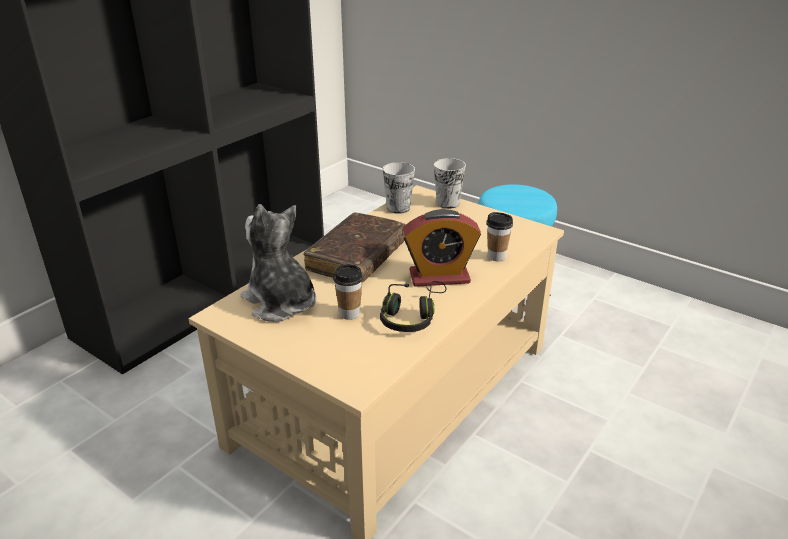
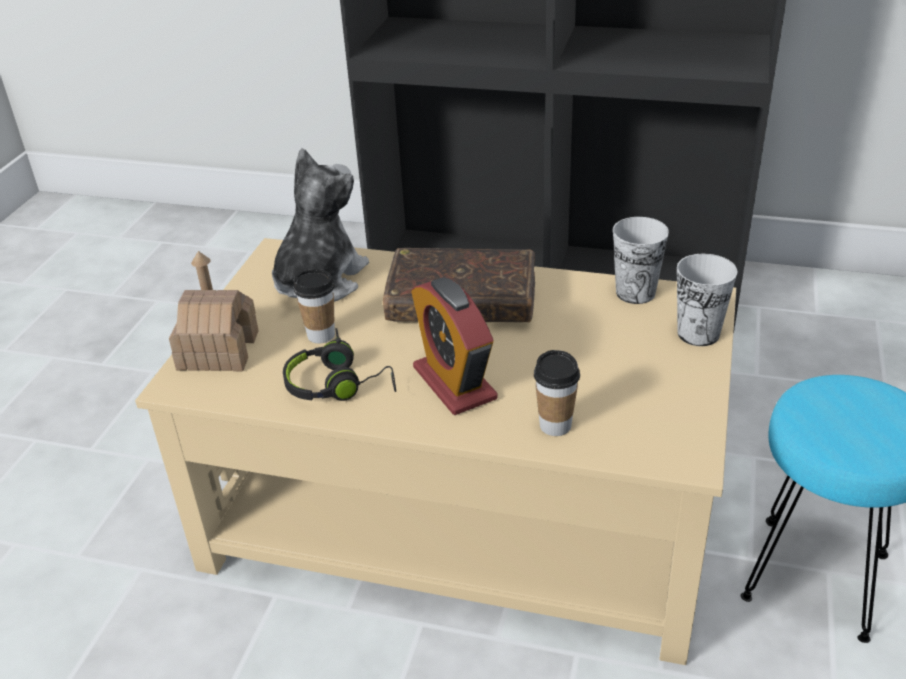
camera: 70 degrees right, 5 degrees up
none -> toy house [169,251,259,371]

